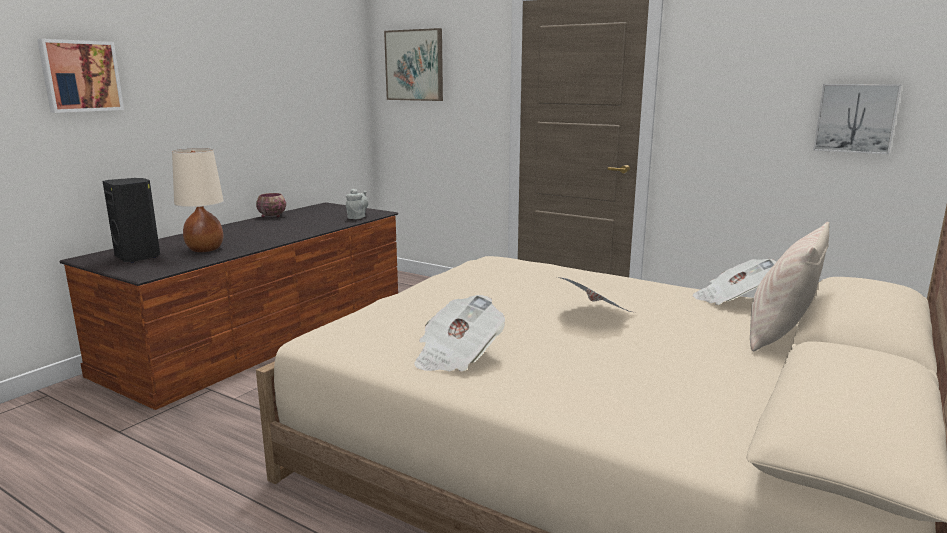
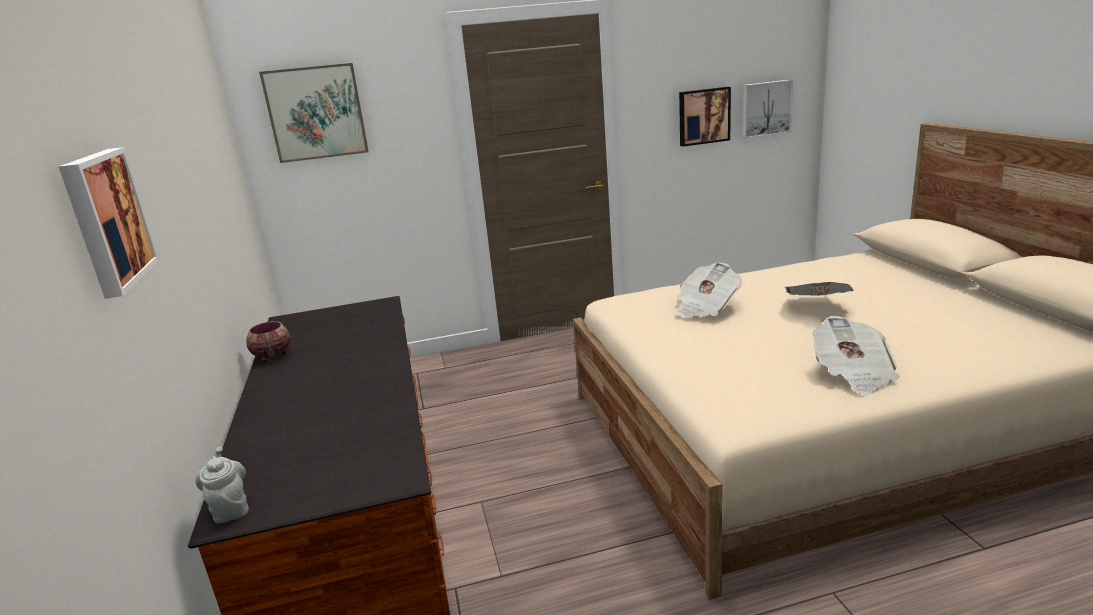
camera: 45 degrees left, 5 degrees up
black speaker [103,178,160,263] -> none
beige table lamp [172,148,224,252] -> none
grey teapot [346,189,368,219] -> grey teapot moved to [195,447,249,524]
newspaper [693,259,776,305] -> newspaper moved to [677,262,742,317]
beige pillow [750,222,830,351] -> none
none -> picture [679,87,731,147]

